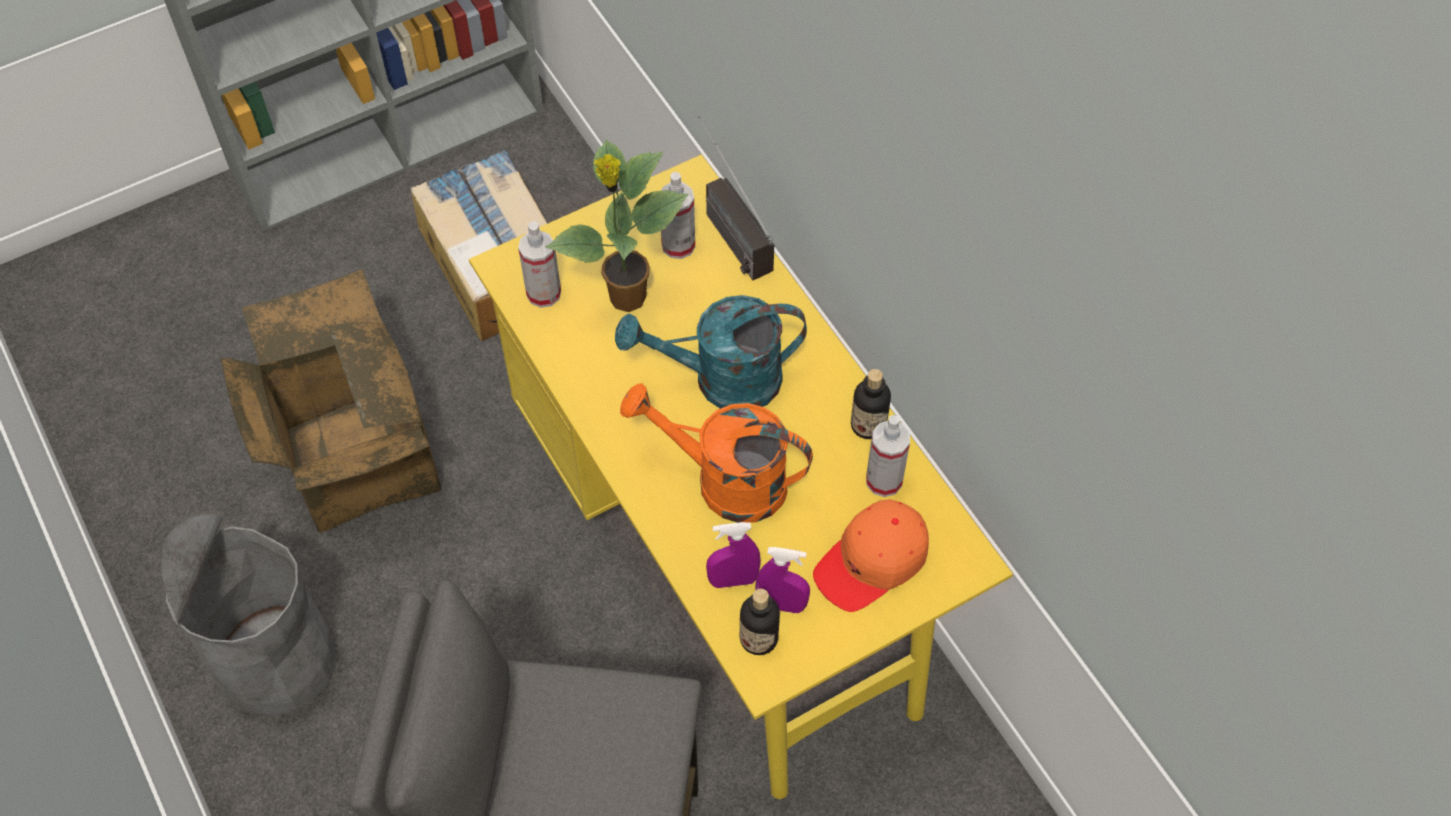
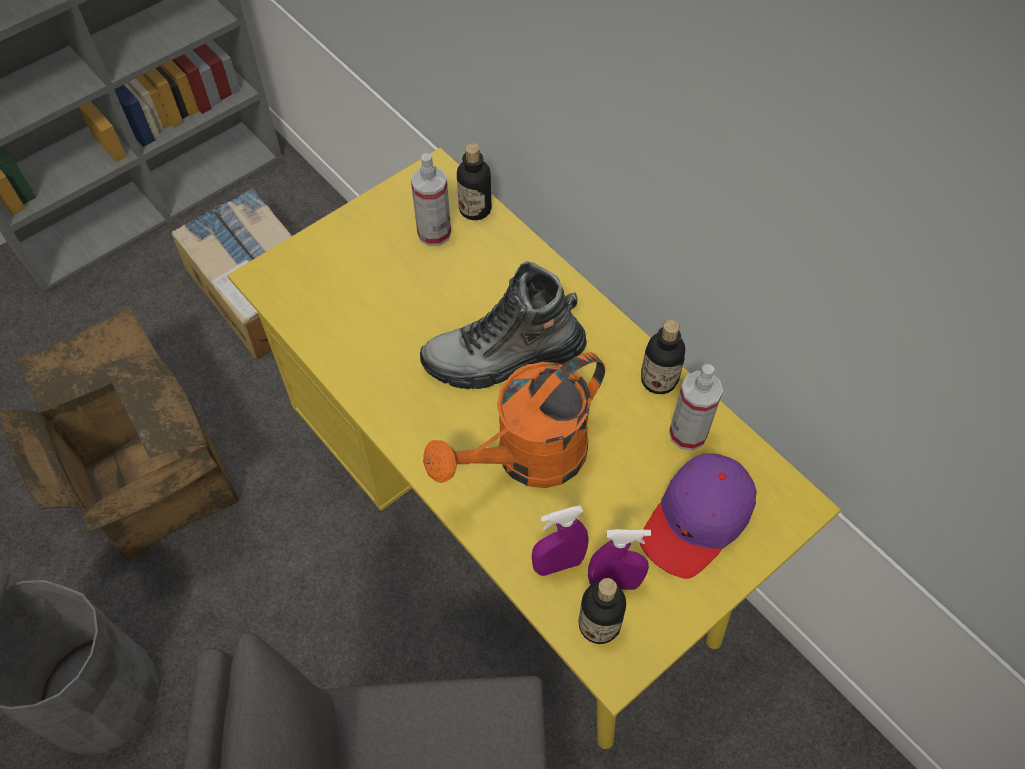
camera: 10 degrees left, 0 degrees up
spray bottle [518,221,561,308] -> none
potted plant [546,140,688,312] -> none
turquoise watering can [615,295,807,409] -> boot [420,261,587,389]
orange watering can [620,383,813,523] -> orange watering can turned 45 degrees counterclockwise [423,352,605,488]
radio [698,115,774,280] -> bottle [457,143,491,220]
orange cap [813,499,929,612] -> purple cap [640,453,757,579]

